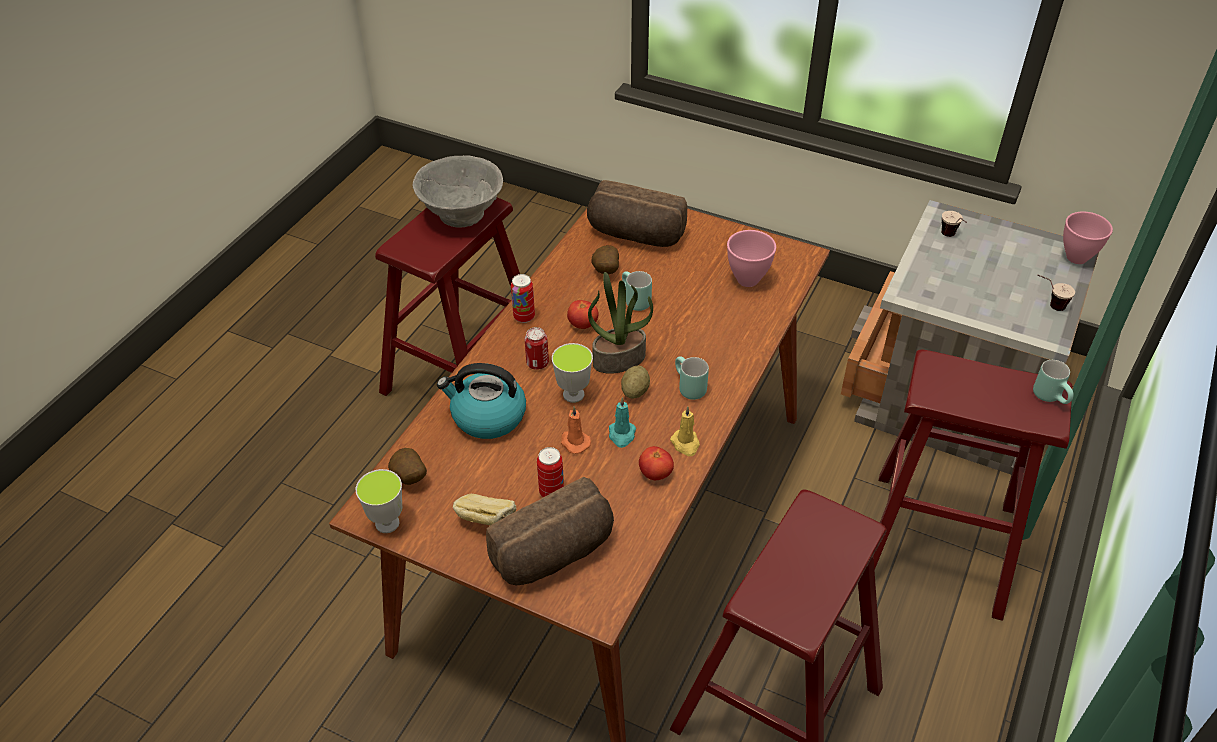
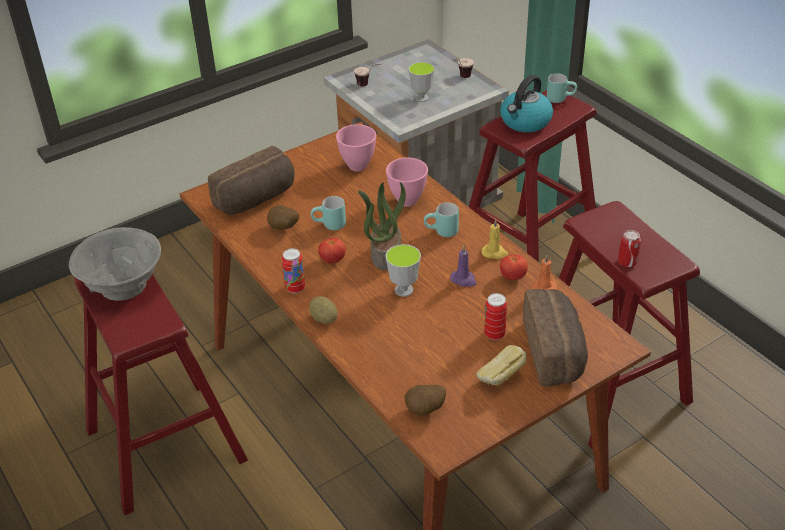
camera: 60 degrees left, 5 degrees down
cup [356,469,402,533] -> cup moved to [408,62,434,102]
kettle [437,363,526,439] -> kettle moved to [500,75,553,132]
can [525,327,549,370] -> can moved to [618,230,641,267]
orange candle [561,406,591,454] -> orange candle moved to [529,255,557,290]
turquoise candle [609,397,636,448] -> purple candle [450,245,477,287]
potato [621,365,650,398] -> potato moved to [309,296,337,324]
pink bowl [1063,211,1113,264] -> pink bowl moved to [386,158,428,207]

